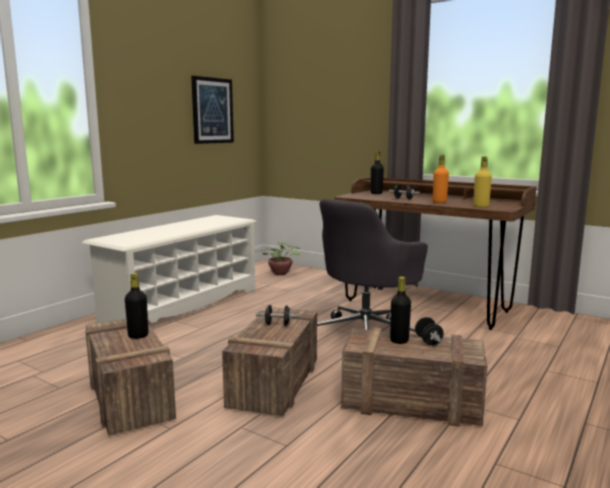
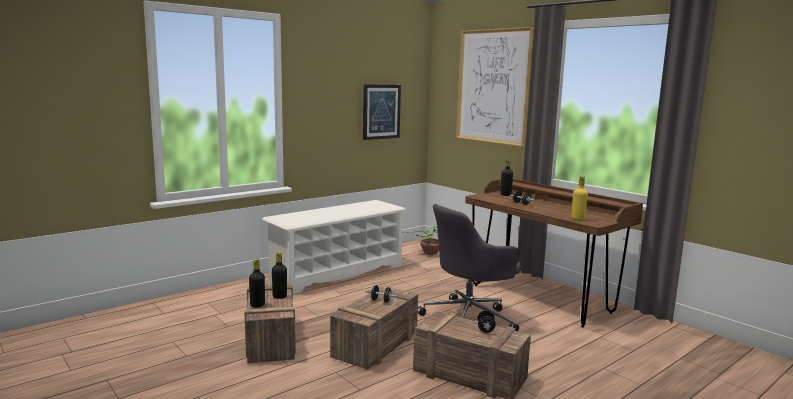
camera: 15 degrees right, 0 degrees up
black bottle [390,276,411,344] -> black bottle moved to [249,259,265,308]
orange bottle [433,155,449,203] -> none
none -> picture [456,27,534,147]

